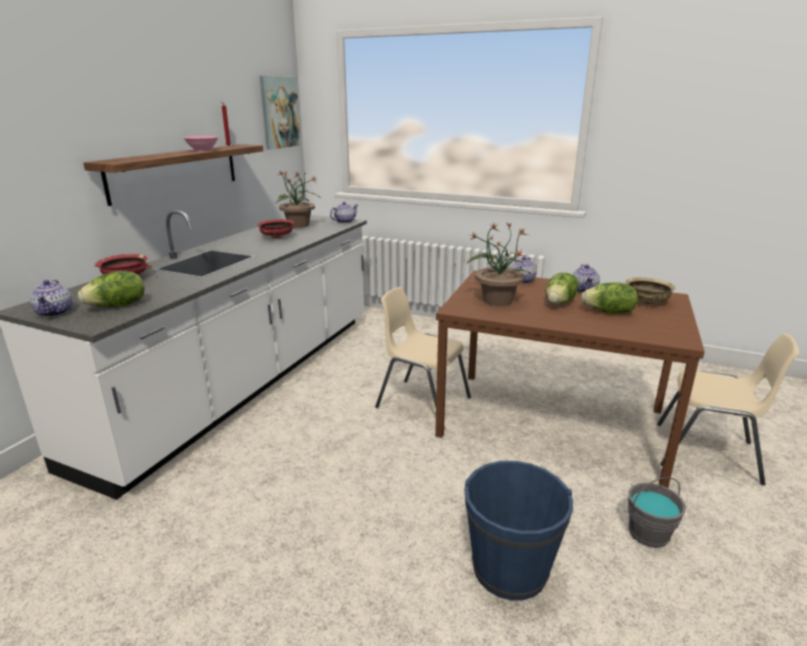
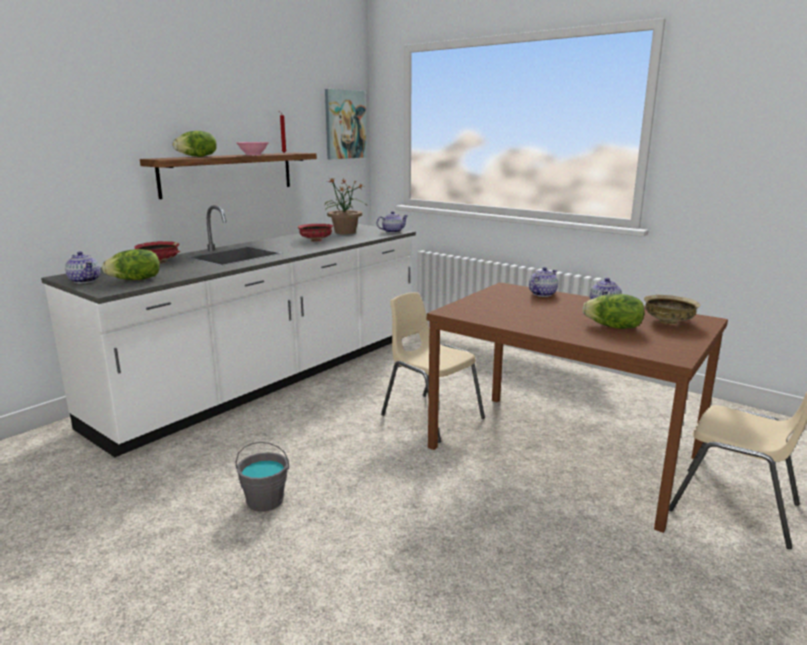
camera: 15 degrees right, 5 degrees down
teapot [30,280,73,317] -> teapot turned 45 degrees counterclockwise [65,251,100,283]
blue bucket [464,461,573,601] -> none
potted plant [467,222,530,306] -> none
lettuce [545,273,579,305] -> lettuce moved to [173,131,217,157]
grey bucket [628,477,686,548] -> grey bucket moved to [236,442,289,512]

